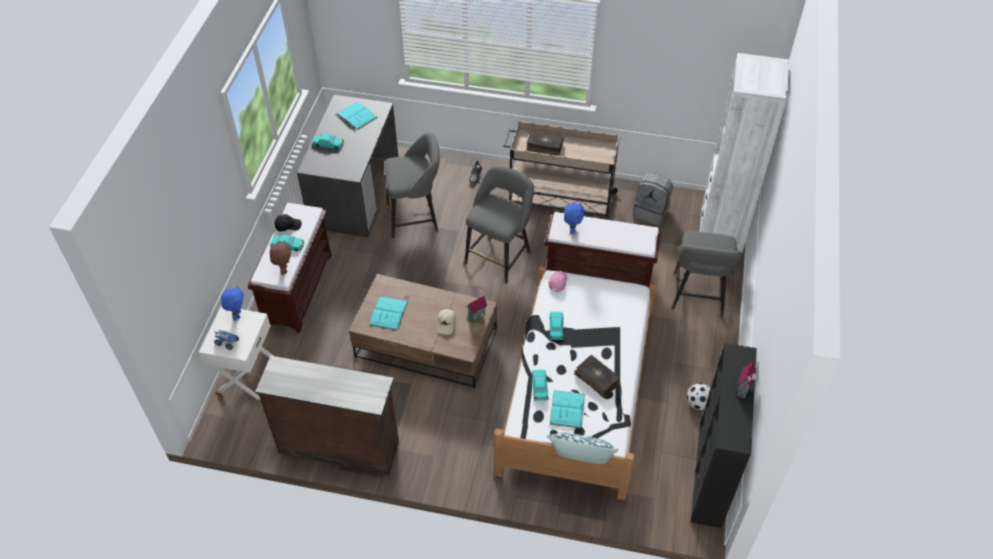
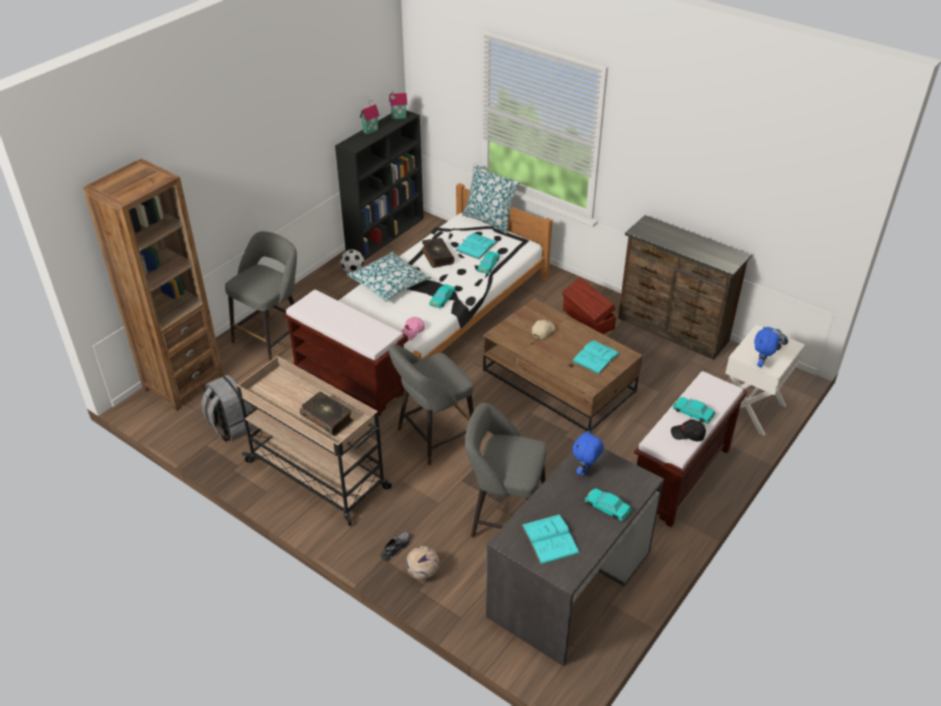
camera: 155 degrees left, 10 degrees down
brown plush toy [270,240,291,275] -> none
toy house [466,288,487,323] -> toy house moved to [389,90,407,119]
blue plush toy [564,202,584,234] -> blue plush toy moved to [573,430,604,475]
white bookcase [700,53,789,252] -> brown bookcase [83,158,224,411]
none -> pillow [347,252,432,302]
none -> football [406,546,439,580]
none -> brown storage box [562,277,616,334]

